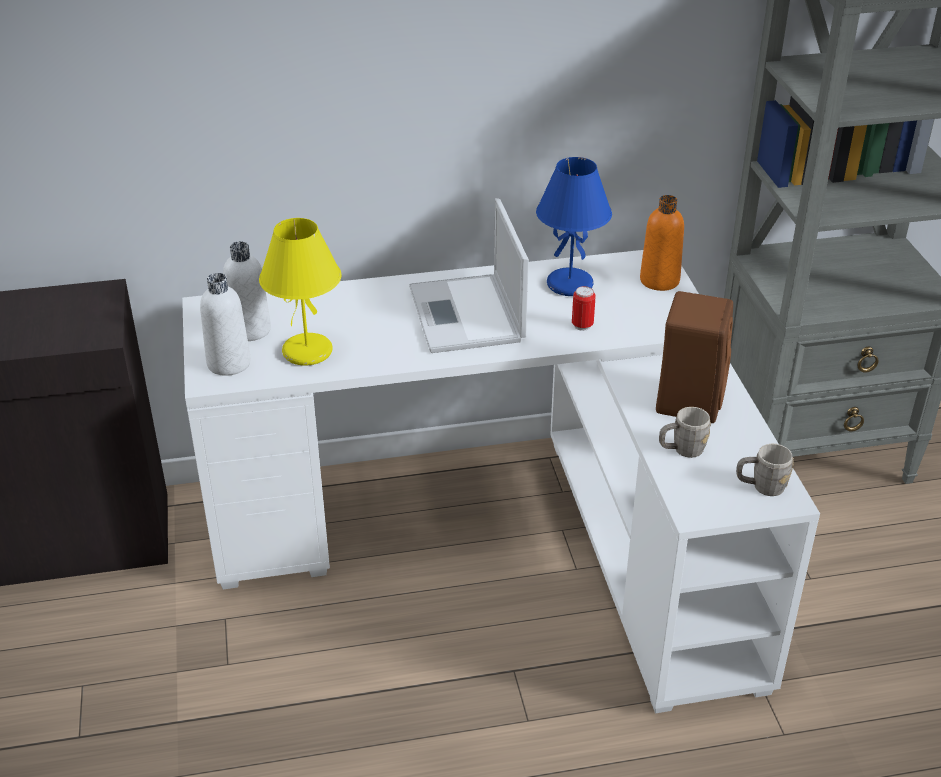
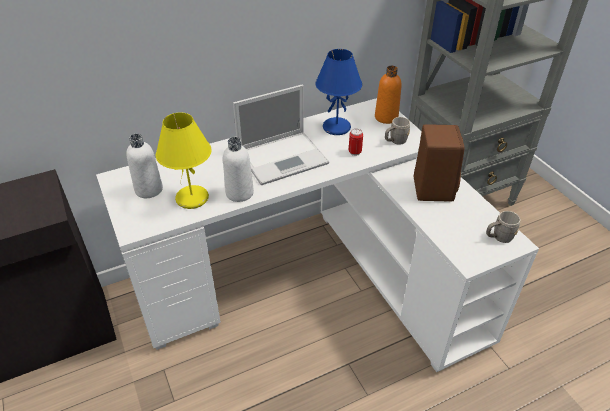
camera: 15 degrees left, 5 degrees up
white bottle [200,273,251,376] -> white bottle moved to [223,137,254,202]
laptop [409,198,529,353] -> laptop turned 90 degrees counterclockwise [233,85,329,185]
grey mug [659,407,711,458] -> grey mug moved to [385,117,410,145]

